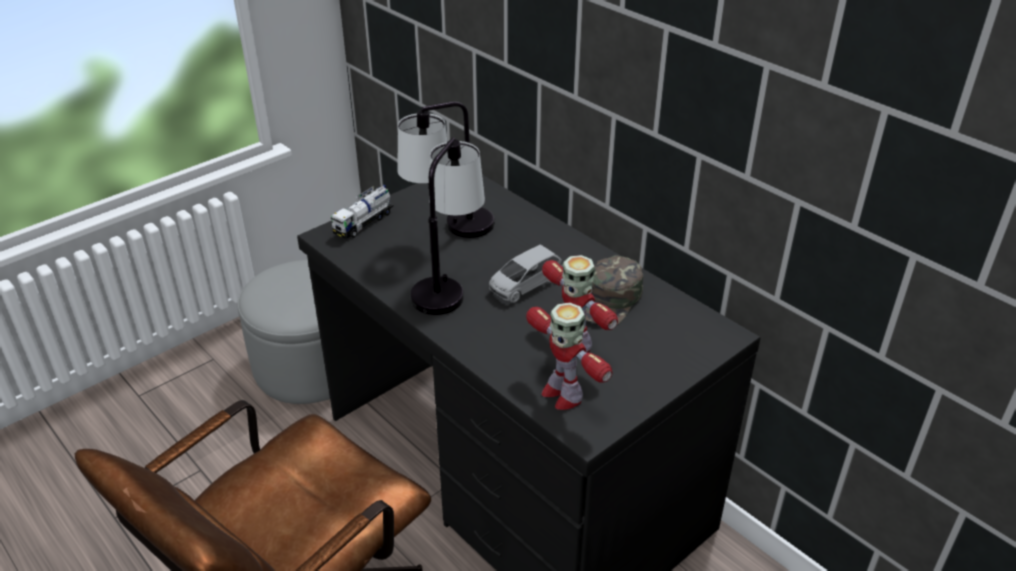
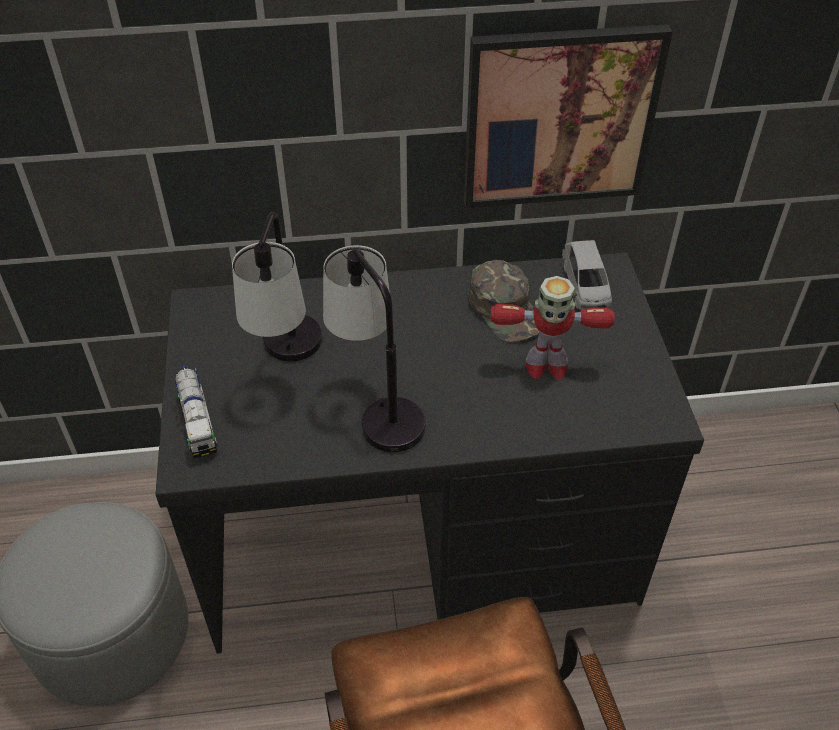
camera: 55 degrees left, 10 degrees up
grey toy car [489,245,563,303] -> grey toy car moved to [562,240,612,310]
toy robot [526,302,612,410] -> none
none -> picture [464,24,673,208]

